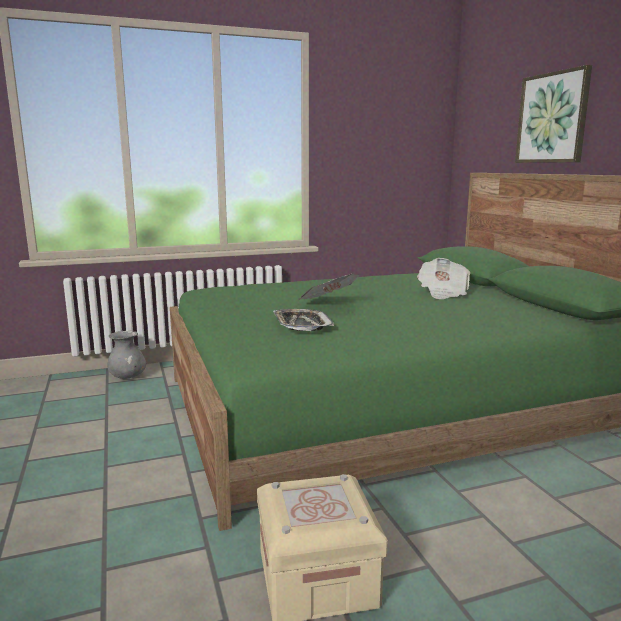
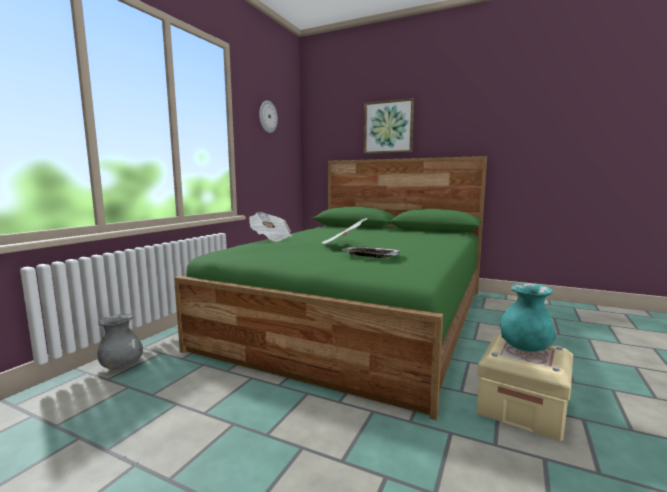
camera: 45 degrees left, 5 degrees down
newspaper [417,258,470,299] -> newspaper moved to [249,212,292,241]
none -> wall clock [259,101,278,133]
none -> turquoise vase [500,283,556,352]

